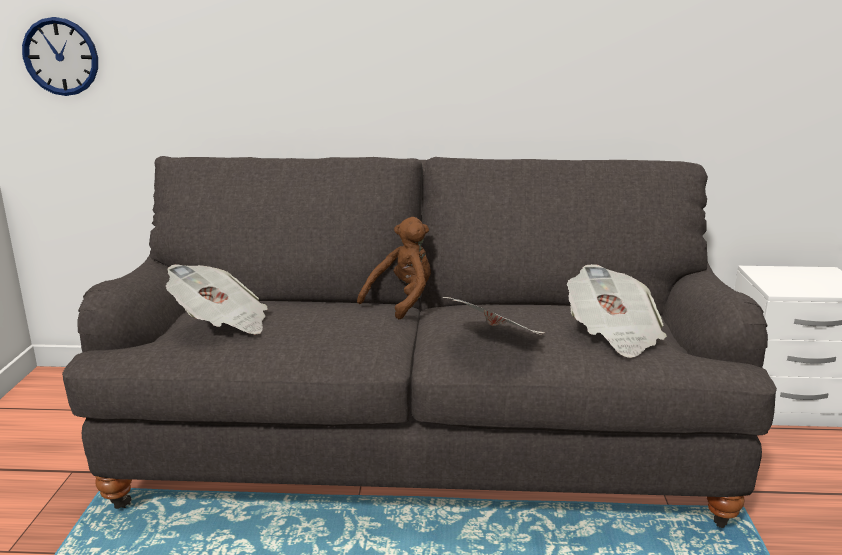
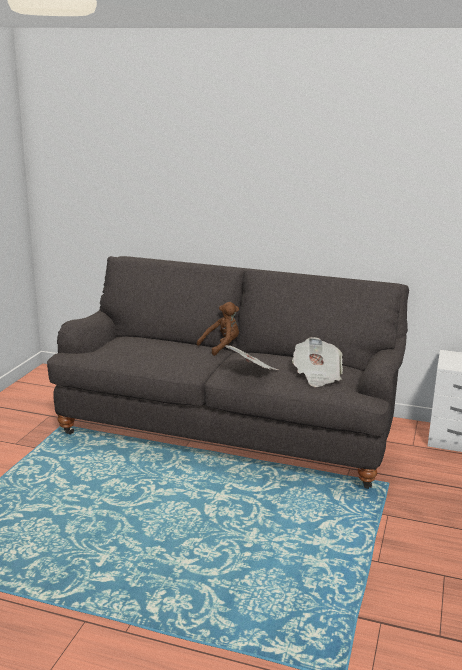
camera: 15 degrees right, 0 degrees up
wall clock [22,17,98,96] -> none
newspaper [166,264,268,334] -> none

